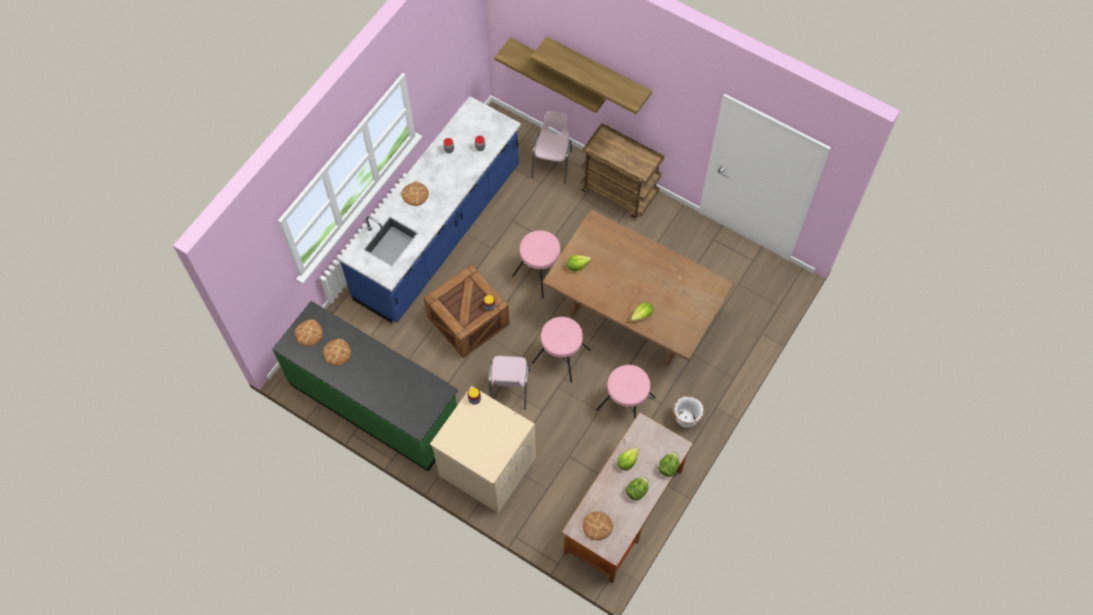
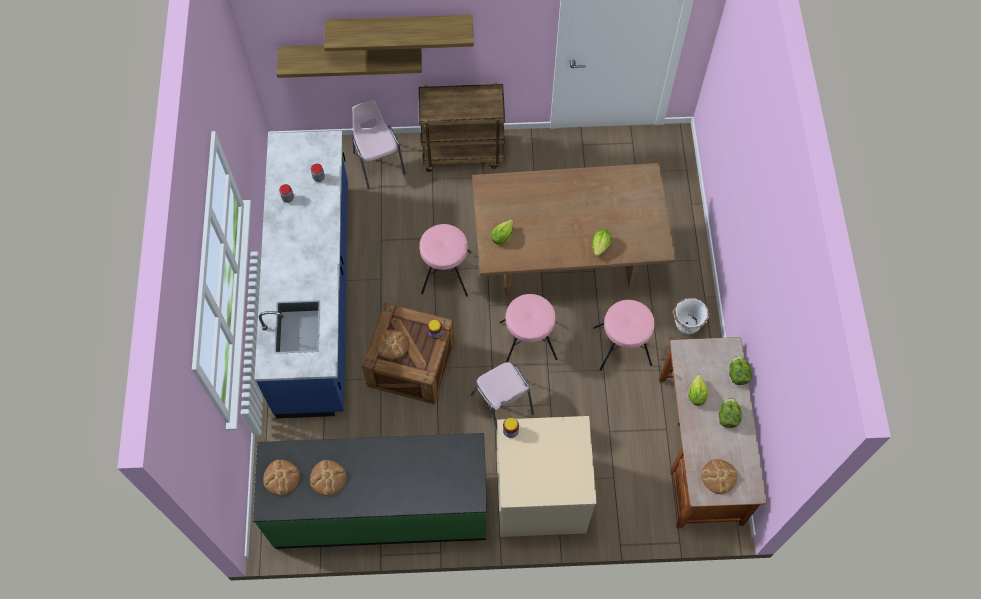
camera: 35 degrees left, 0 degrees up
bread [401,181,429,206] -> bread moved to [376,330,408,359]

